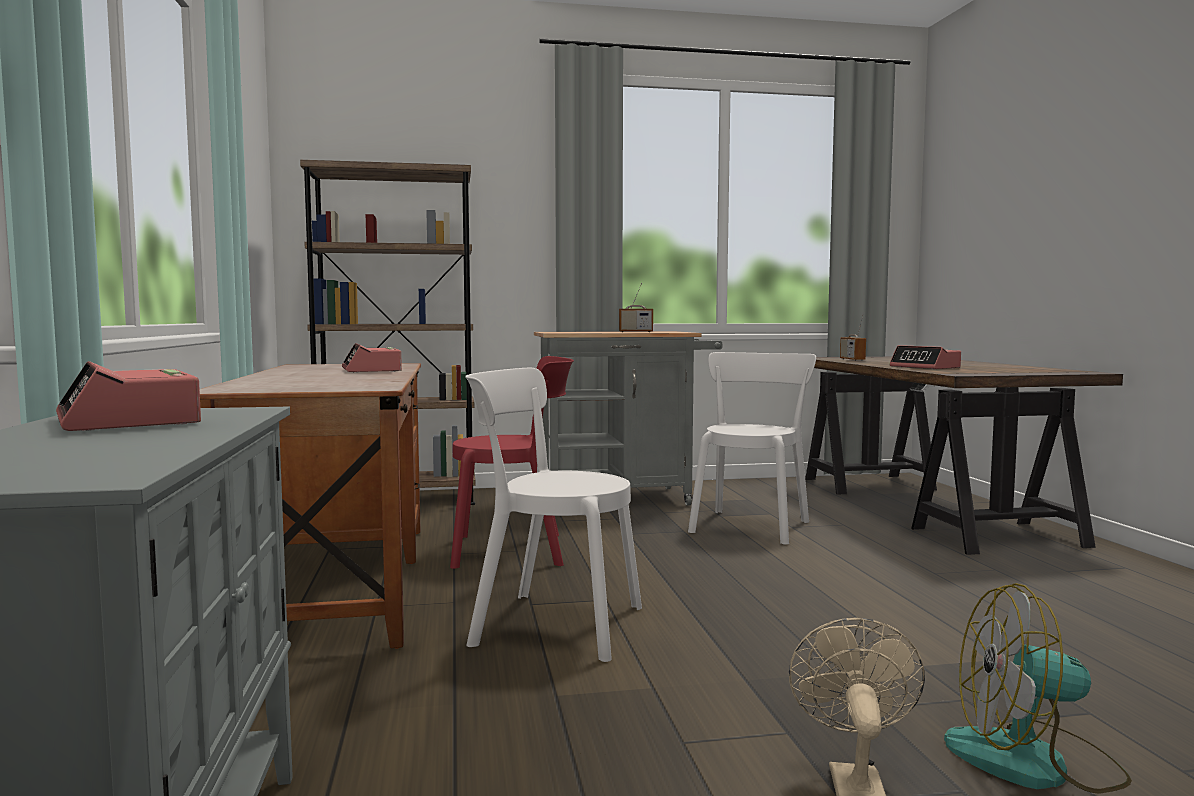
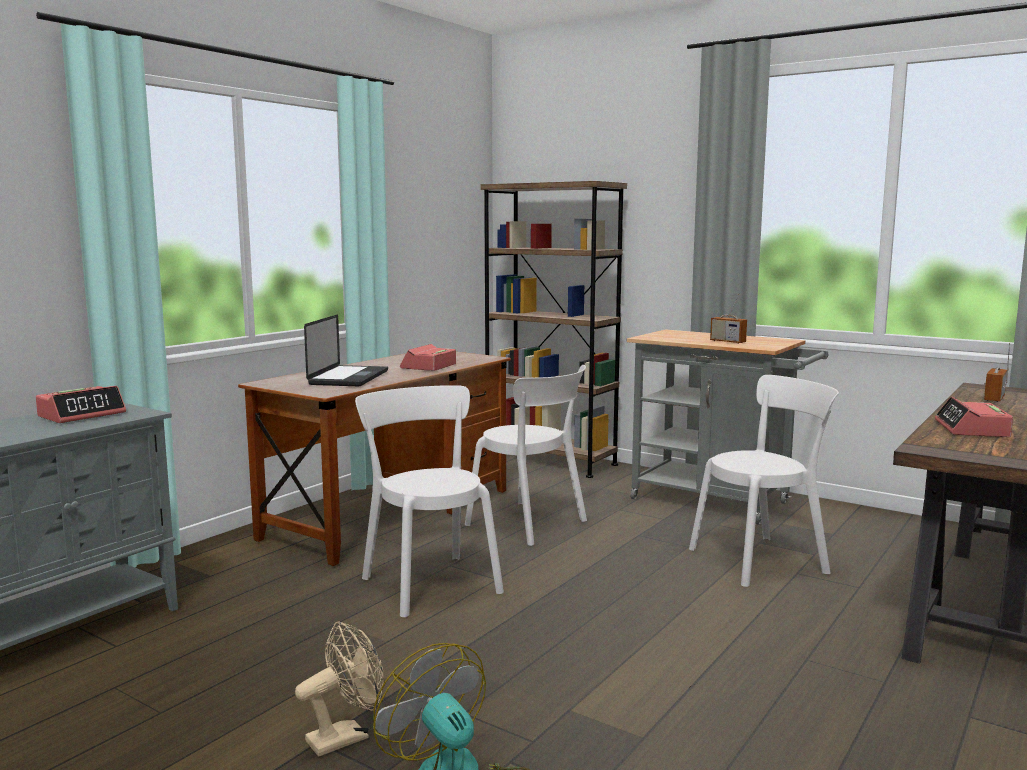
camera: 45 degrees right, 5 degrees up
alarm clock [56,361,201,431] -> alarm clock turned 150 degrees counterclockwise [36,386,126,423]
red chair [450,356,574,569] -> white chair [465,365,587,546]
none -> laptop [304,315,388,386]

